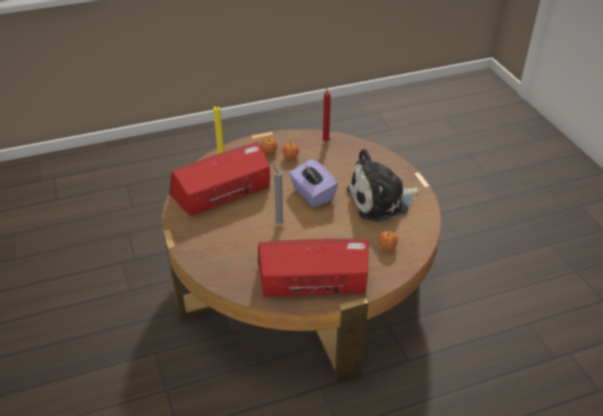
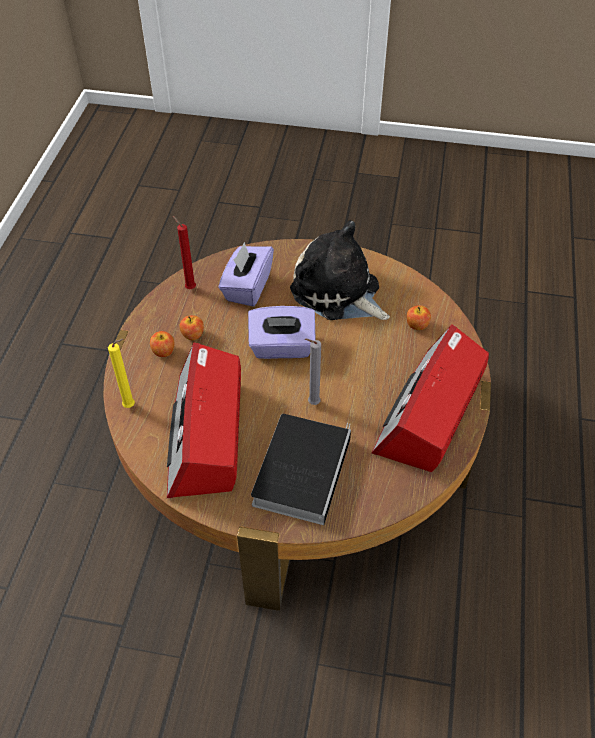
camera: 60 degrees left, 10 degrees up
plush toy [346,149,421,222] -> plush toy turned 120 degrees clockwise [290,220,390,320]
none -> purple tissue box [219,242,274,306]
none -> book [251,414,351,525]

